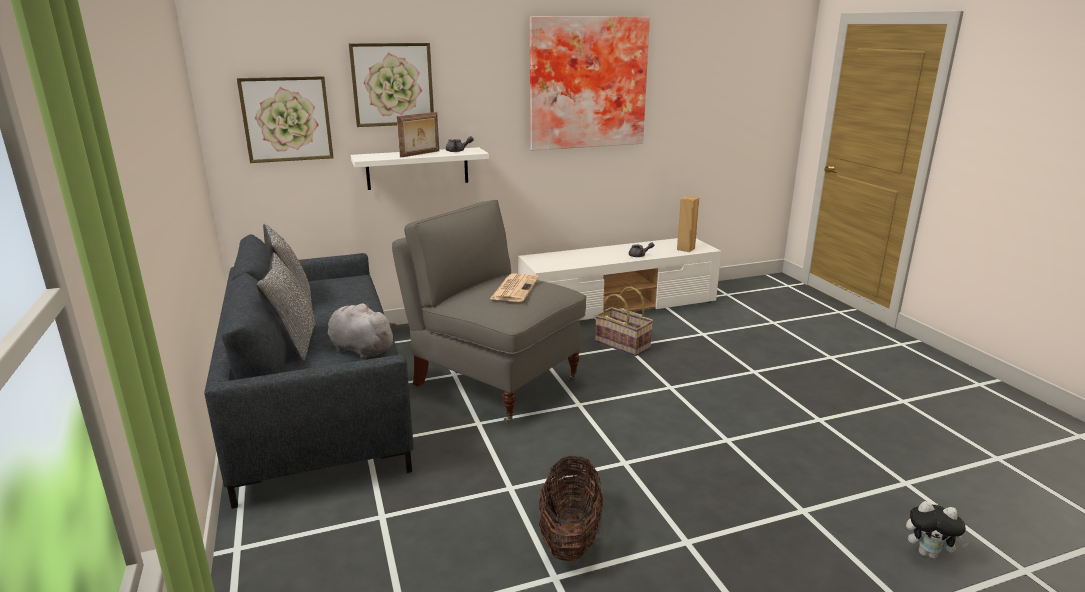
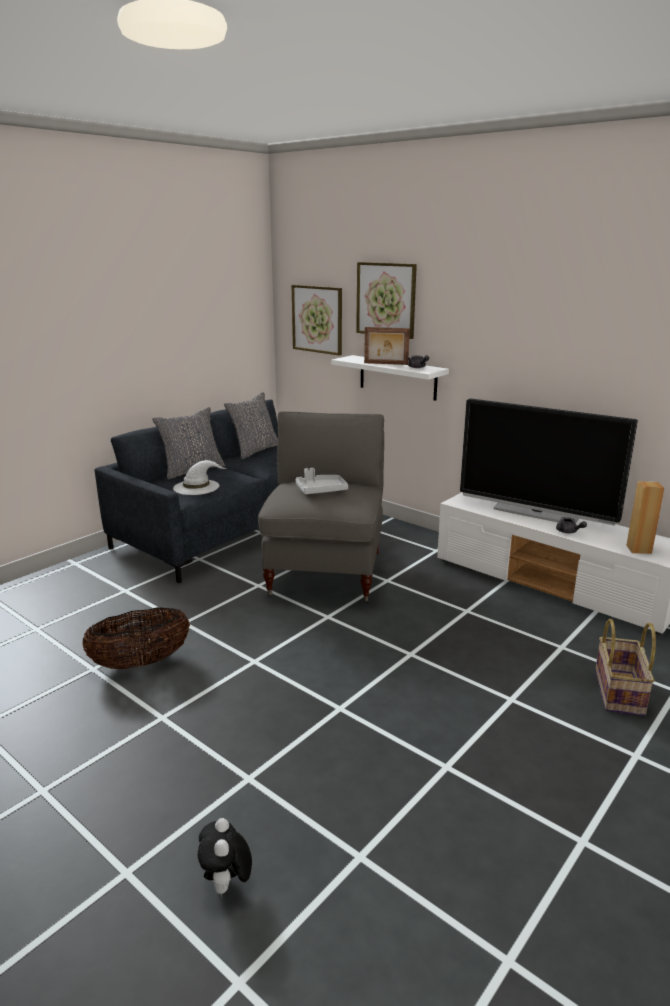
camera: 60 degrees right, 0 degrees up
grey plush toy [328,304,396,359] -> white hat [173,460,226,495]
newspaper [490,273,539,302] -> grey tray [295,468,348,494]
picture [530,16,650,151] -> none
basket [595,286,653,356] -> basket moved to [595,619,656,716]
none -> television [460,398,638,525]

